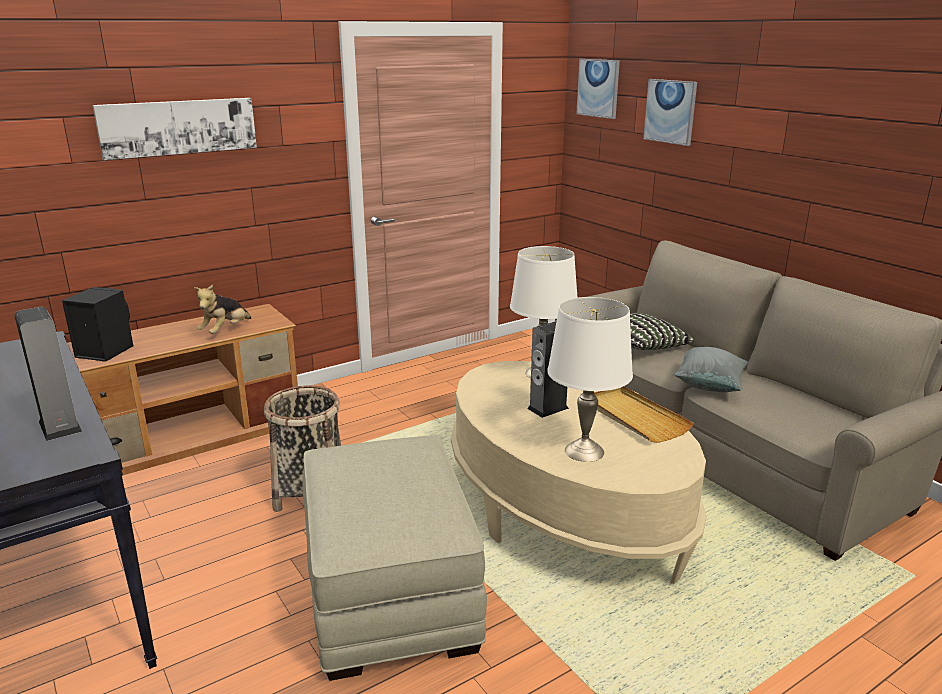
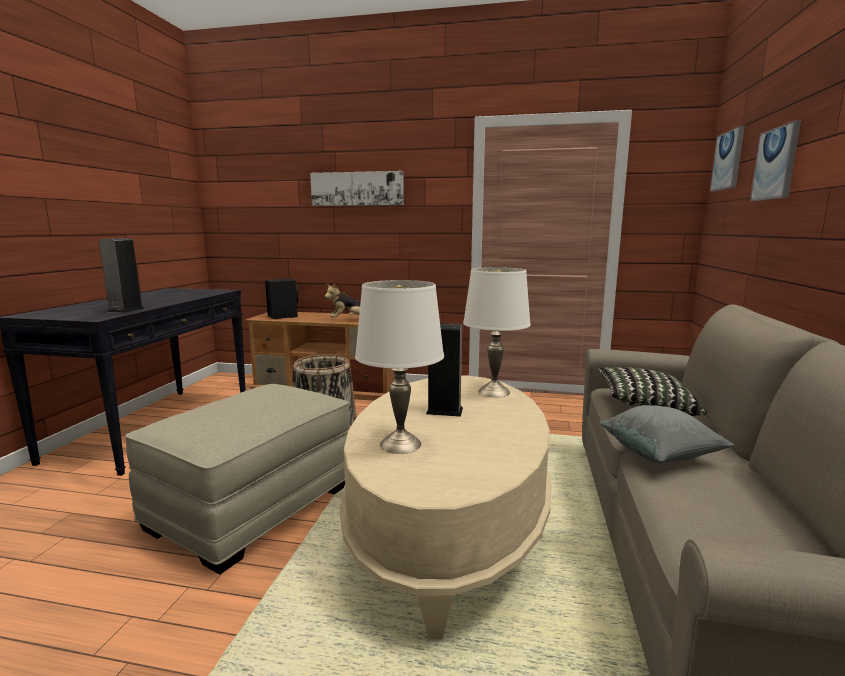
camera: 45 degrees right, 10 degrees down
beige tray [594,386,694,443] -> none

